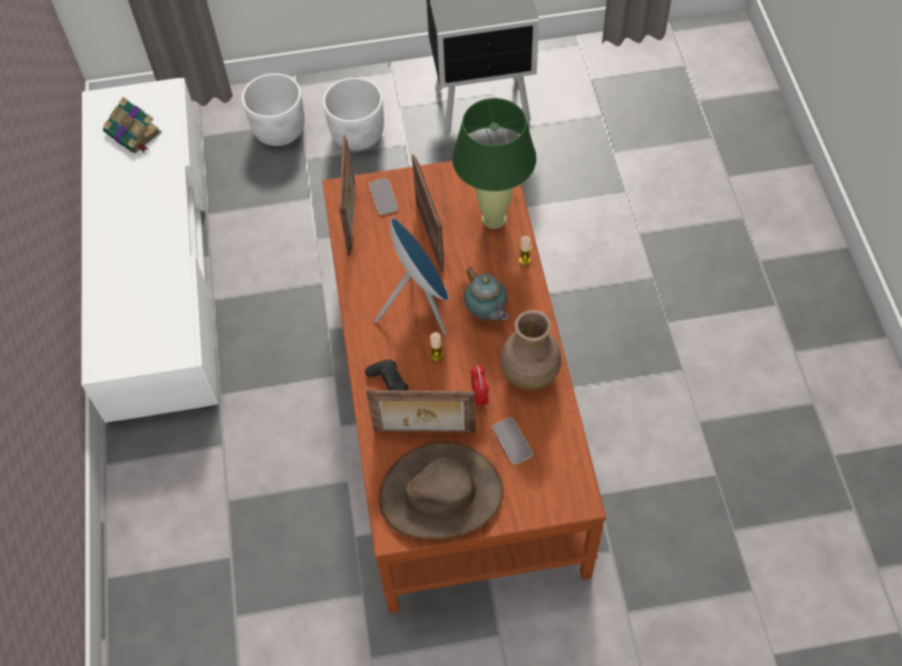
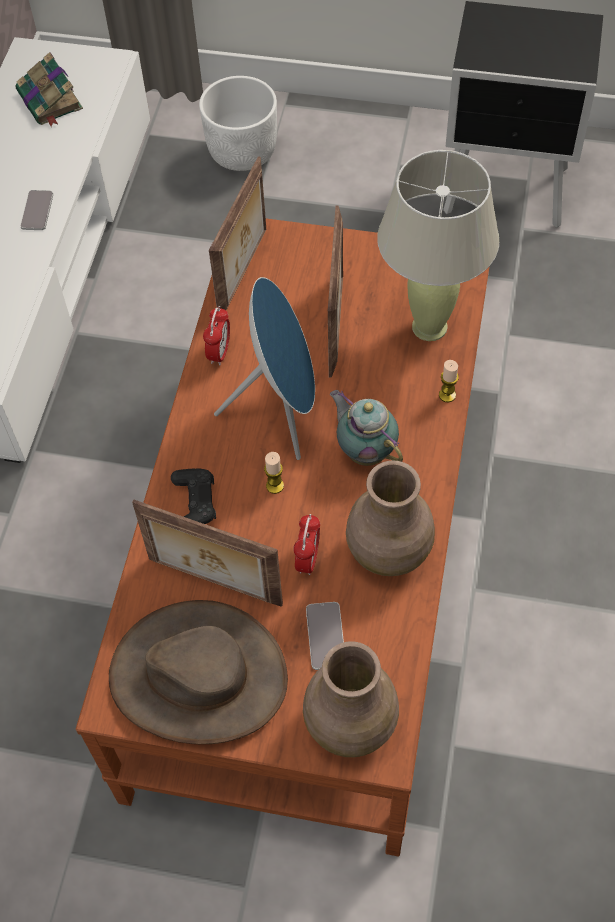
camera: 20 degrees right, 0 degrees up
white planter [323,77,384,150] -> none
phone [369,178,398,215] -> phone moved to [20,190,53,230]
green table lamp [452,98,537,229] -> beige table lamp [377,150,499,341]
teapot [464,266,508,321] -> teapot turned 150 degrees clockwise [330,390,403,466]
none -> alarm clock [203,306,230,365]
none -> brown vase [303,641,399,757]

